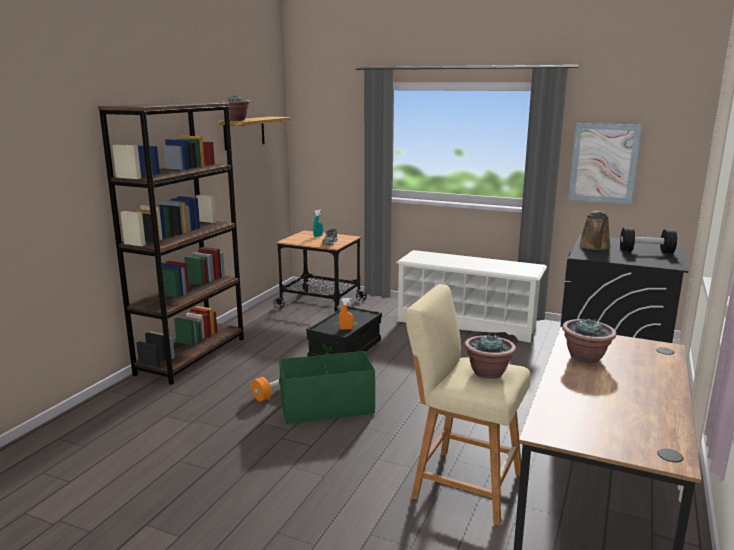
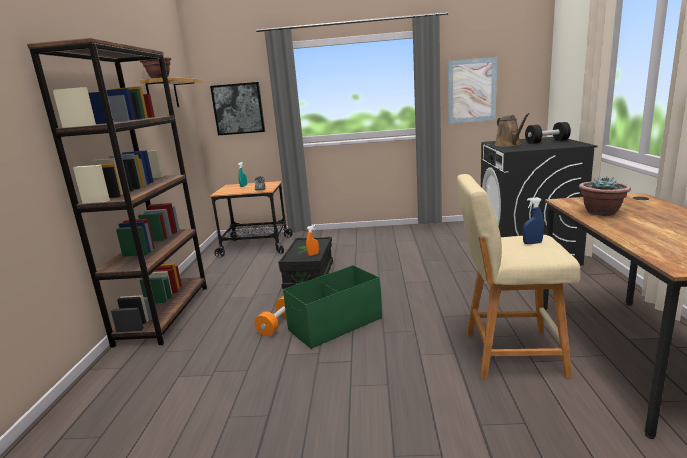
camera: 20 degrees left, 0 degrees up
white shoe rack [396,250,547,343] -> none
potted plant [464,334,516,379] -> blue spray bottle [523,197,544,244]
none -> picture [210,82,265,135]

